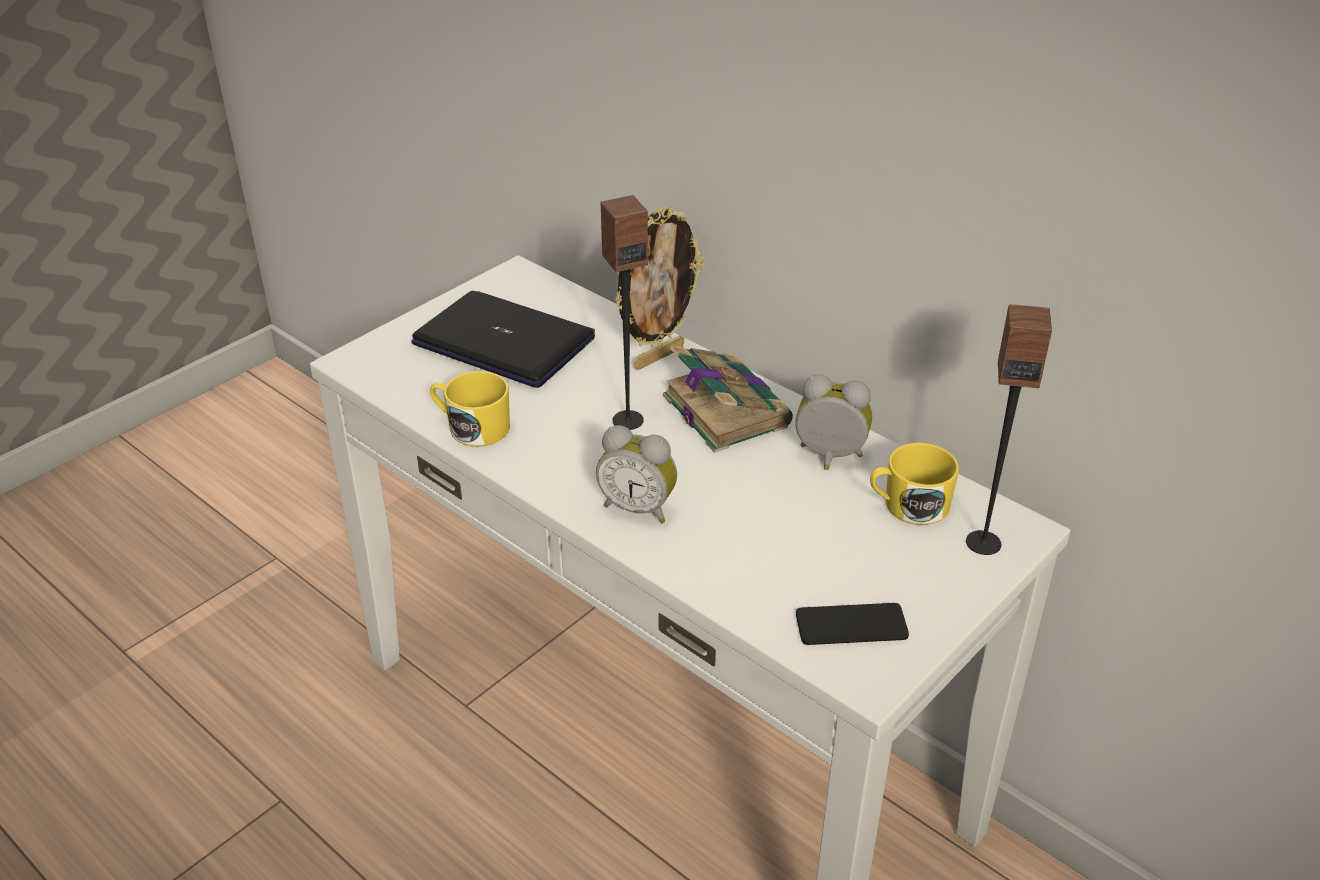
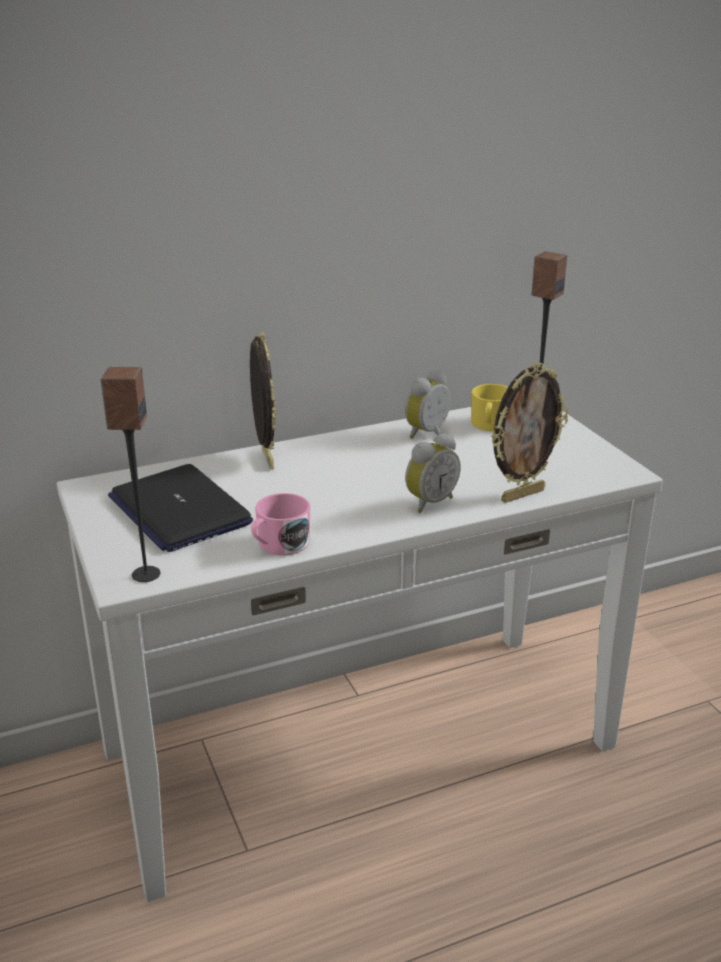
camera: 65 degrees left, 10 degrees down
laptop [411,291,595,388] -> laptop turned 90 degrees counterclockwise [108,464,253,552]
yellow mug [430,371,510,447] -> pink mug [251,493,310,555]
speaker [601,195,648,430] -> speaker moved to [101,367,160,582]
book [663,345,793,453] -> none
phone [796,603,909,645] -> none
none -> picture frame [491,363,568,503]

